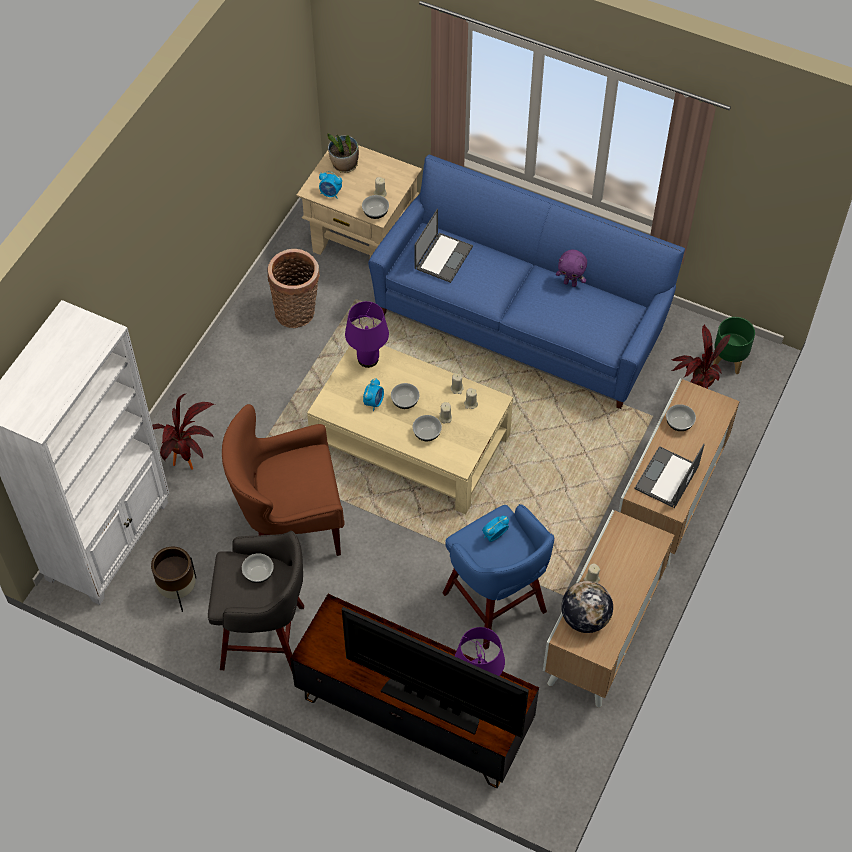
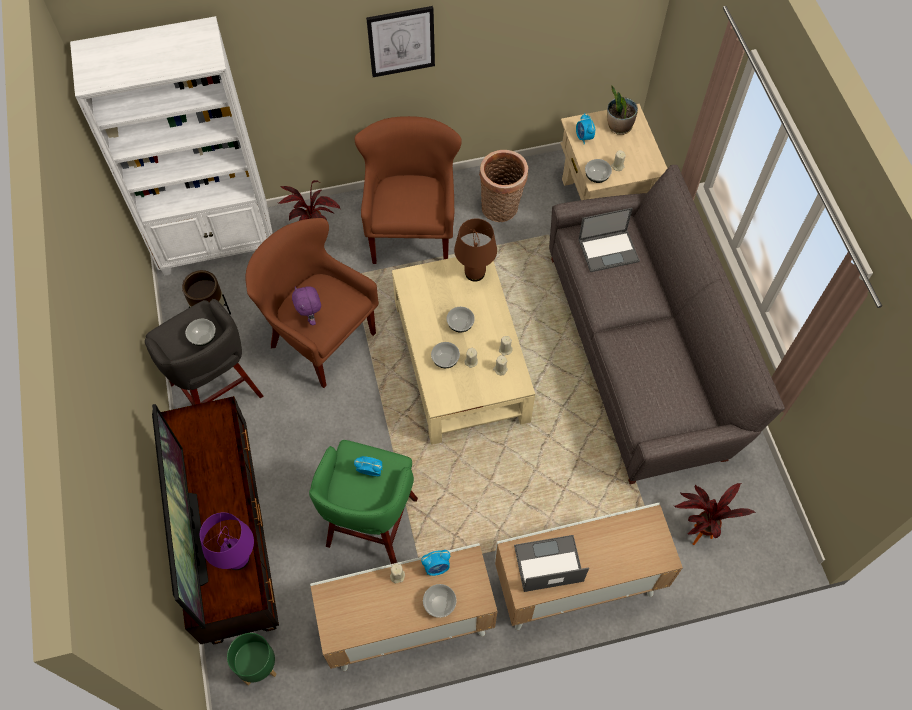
camera: 50 degrees right, 5 degrees up
purple table lamp [345,301,389,368] -> brown table lamp [454,218,497,282]
alarm clock [363,378,384,412] -> alarm clock moved to [421,550,450,576]
blue sofa [368,154,685,409] -> grey sofa [549,165,785,485]
blue stool [442,504,554,650] -> green stool [309,440,418,564]
purple plush toy [556,250,587,287] -> purple plush toy moved to [292,286,321,325]
globe [561,581,613,633] -> none
bowl [666,404,696,431] -> bowl moved to [423,584,457,618]
green planter [713,317,755,374] -> green planter moved to [227,633,277,686]
none -> brown armchair [355,116,462,264]
none -> picture [366,6,435,77]

